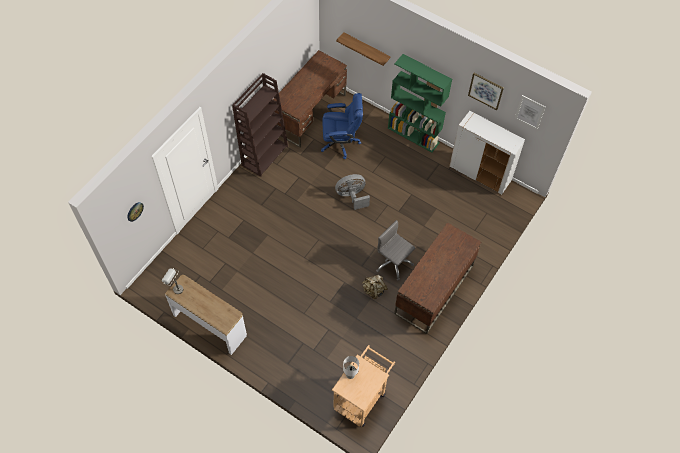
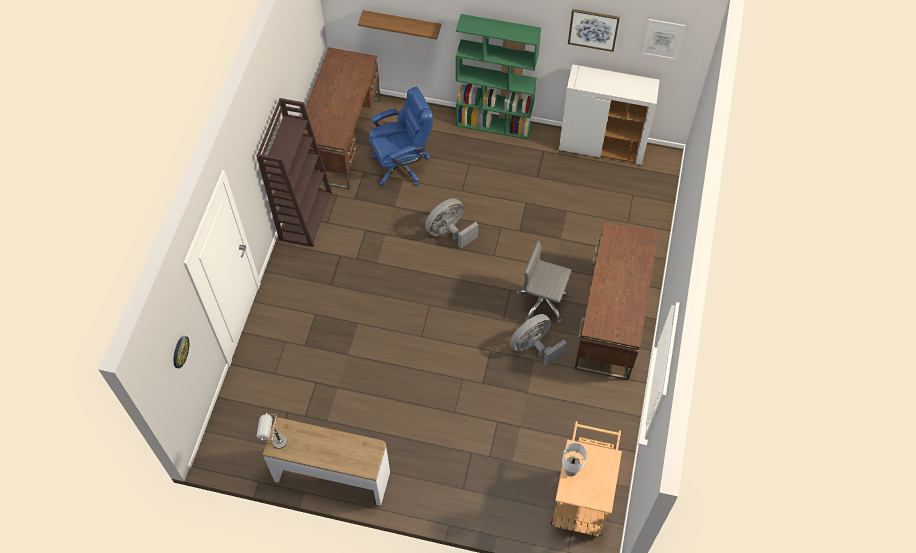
camera: 20 degrees left, 0 degrees up
beige backpack [362,275,388,299] -> grey fan [510,314,567,366]

